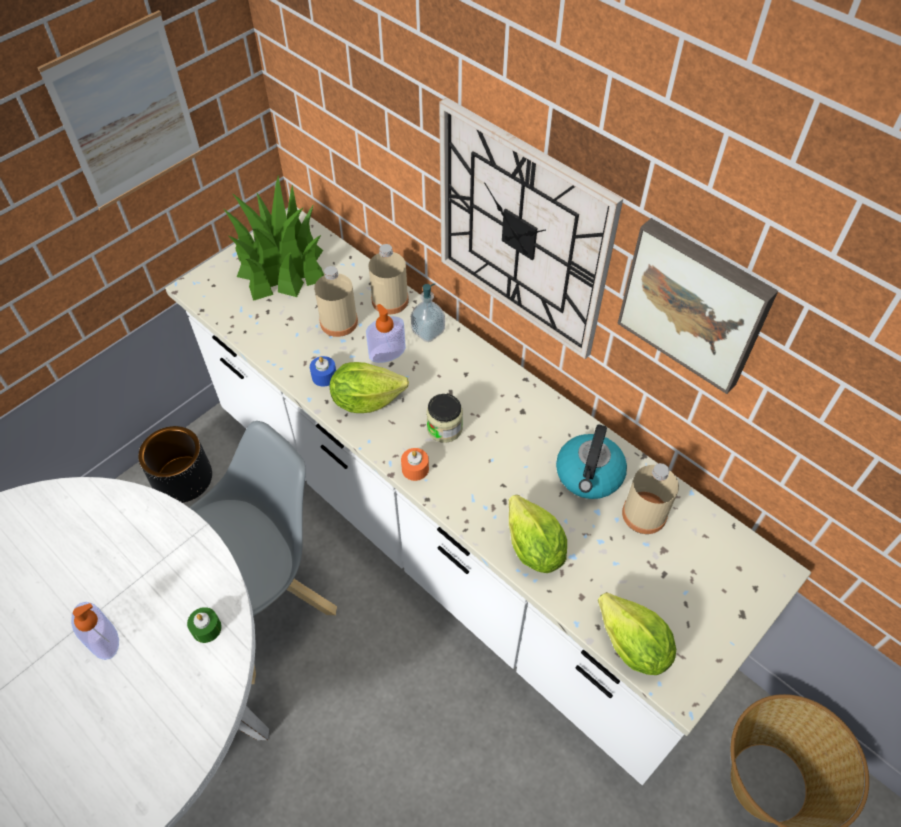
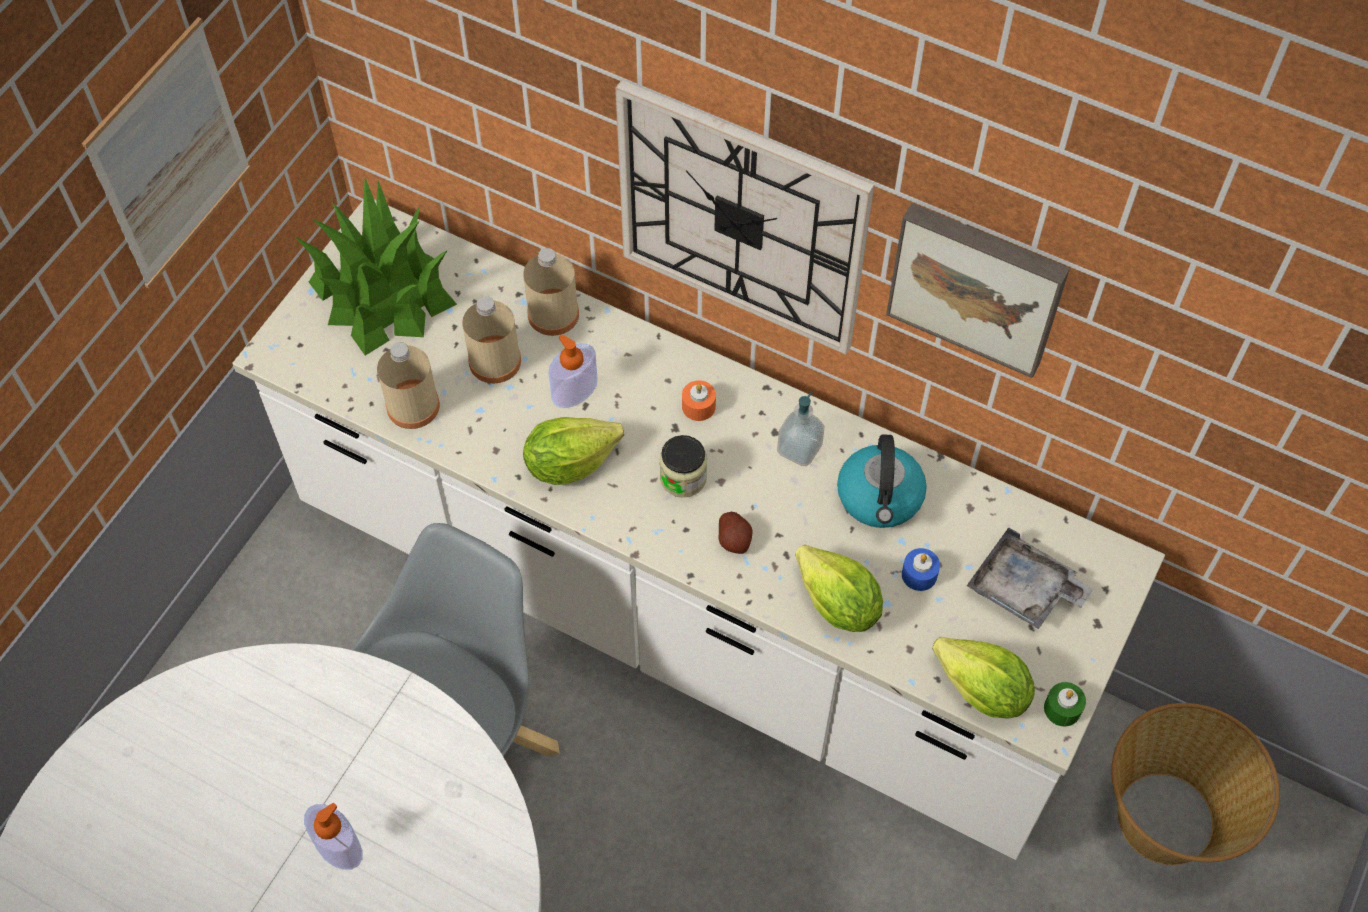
camera: 15 degrees left, 5 degrees up
black planter [138,426,212,503] -> none
green candle [187,607,222,643] -> green candle moved to [1044,682,1086,726]
blue candle [310,356,336,387] -> blue candle moved to [902,548,940,591]
orange candle [401,448,429,481] -> orange candle moved to [682,380,716,421]
soap dispenser [411,283,445,342] -> soap dispenser moved to [777,392,825,466]
beige bottle [622,463,679,534] -> beige bottle moved to [377,342,440,429]
none -> potato [718,512,753,554]
none -> grey tray [967,527,1093,629]

